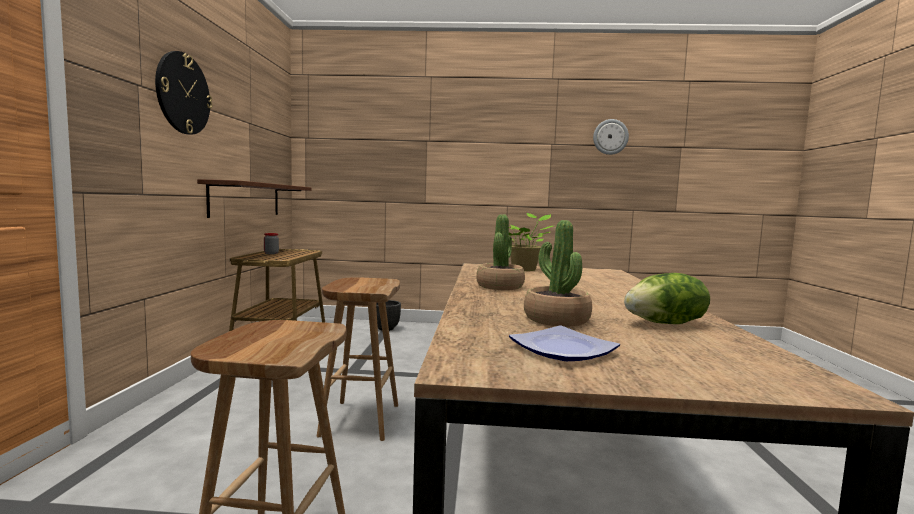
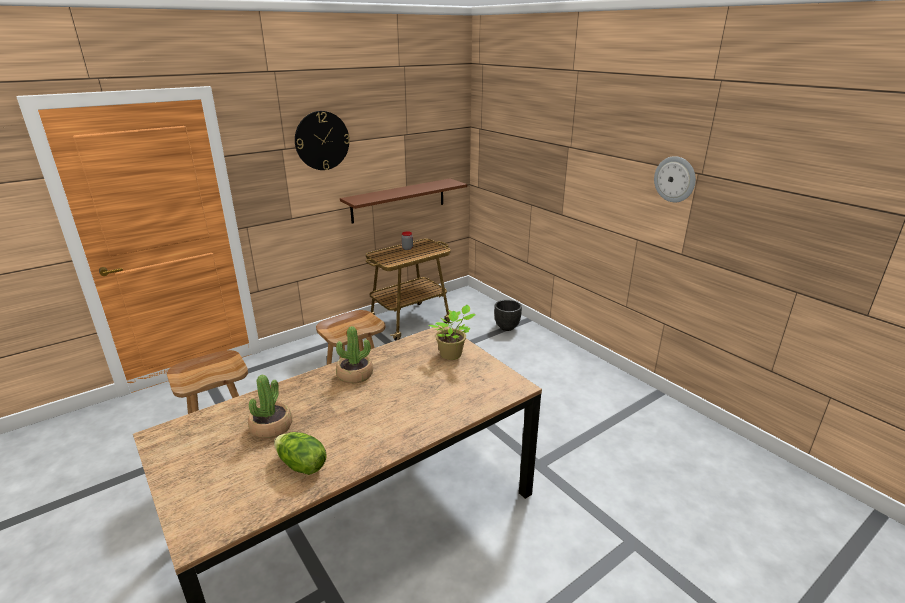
camera: 50 degrees right, 20 degrees up
plate [509,325,620,361] -> none
wall clock [593,119,629,155] -> wall clock moved to [654,156,696,202]

